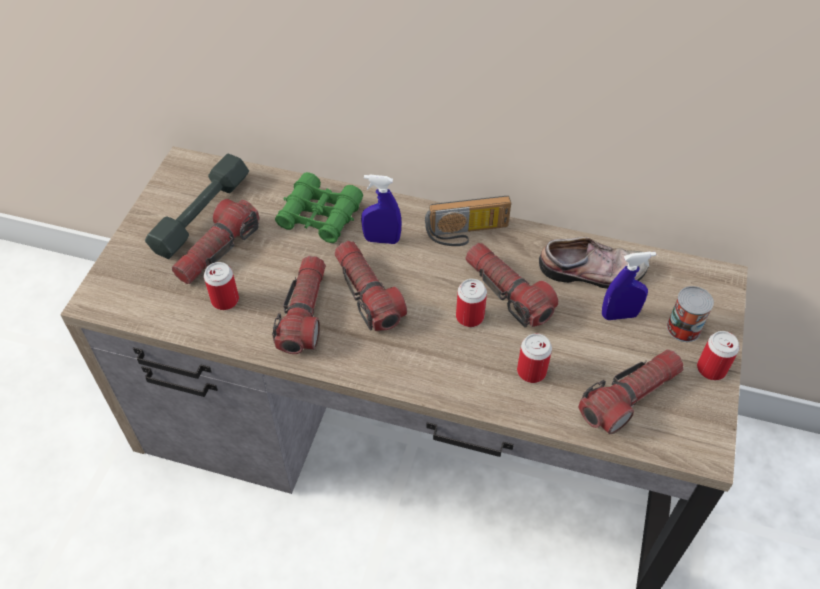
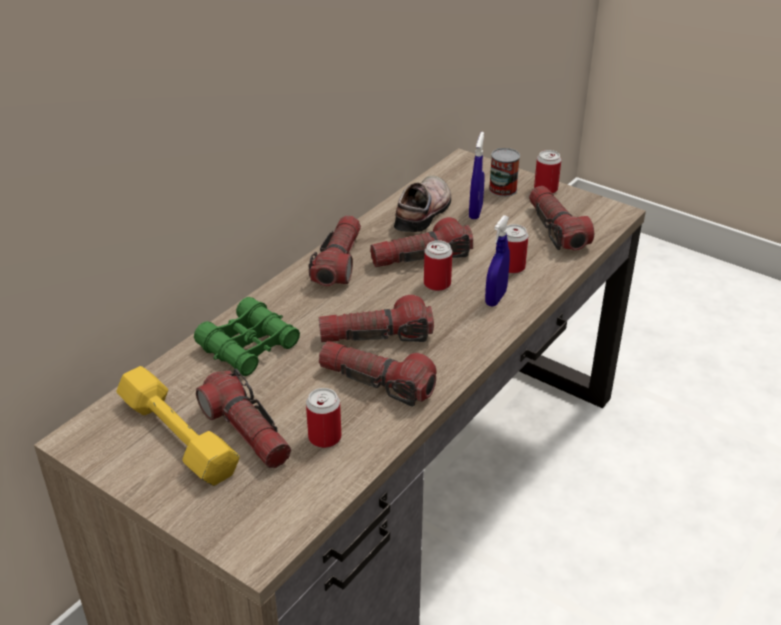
camera: 70 degrees left, 15 degrees down
grey dumbbell [145,153,249,259] -> yellow dumbbell [116,366,240,486]
blue spray bottle [361,174,401,244] -> blue spray bottle moved to [485,215,510,306]
radio [425,196,511,246] -> flashlight [309,215,361,286]

